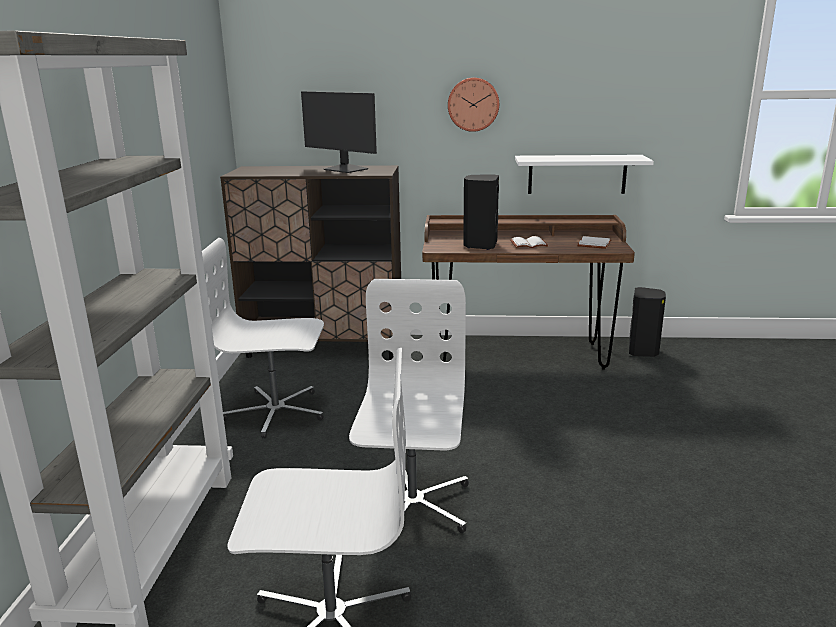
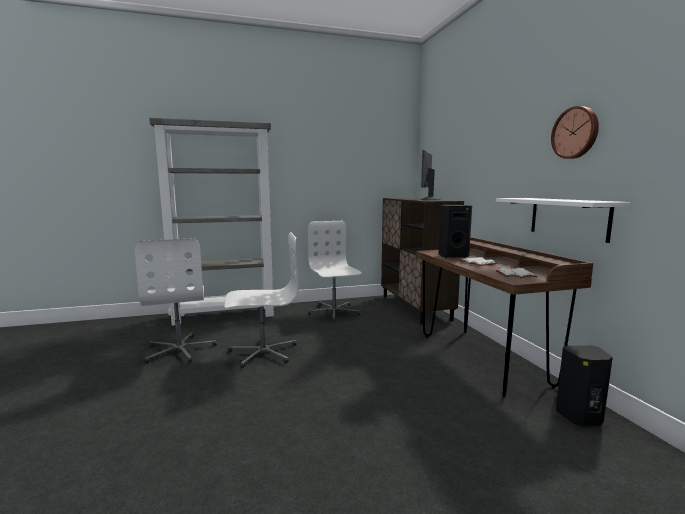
camera: 70 degrees right, 10 degrees down
wall clock [448,78,499,132] -> wall clock moved to [551,106,599,159]

